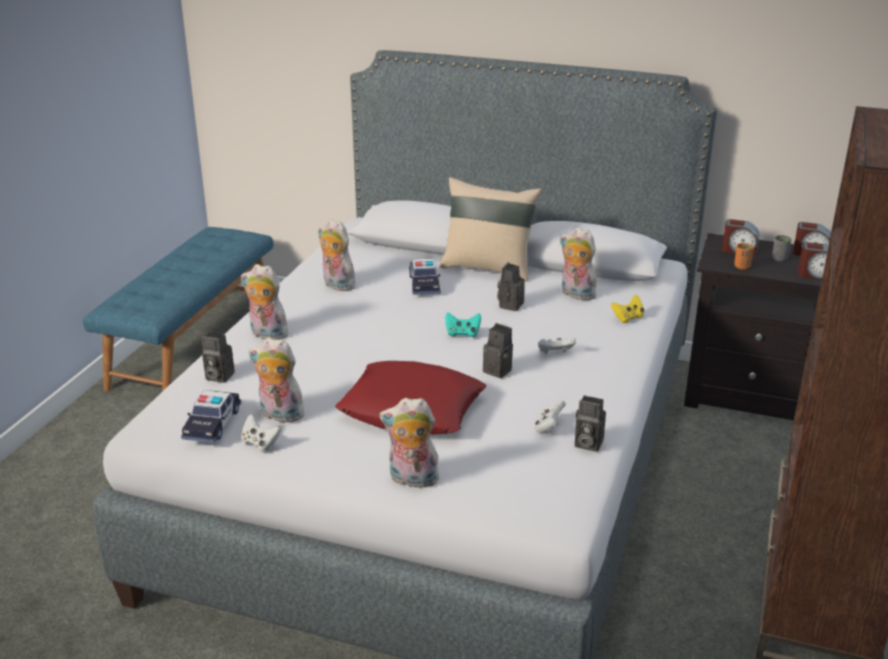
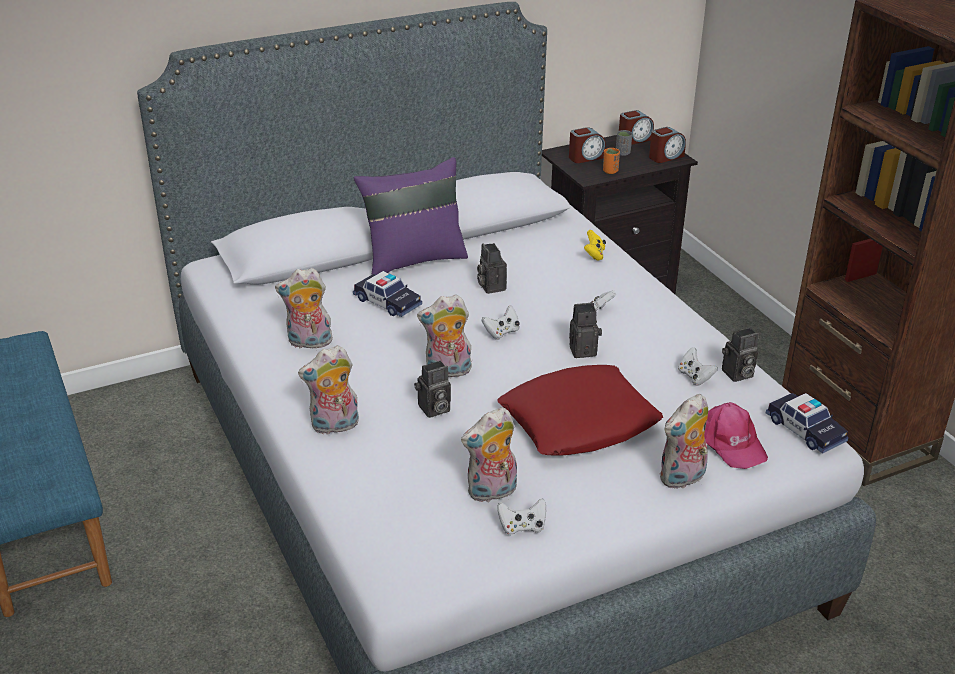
camera: 45 degrees left, 5 degrees up
toy car [181,390,242,443] -> toy car moved to [766,393,849,454]
camera [202,332,235,383] -> camera moved to [414,361,451,418]
beige pillow [439,177,541,282] -> purple pillow [353,157,468,275]
turquoise game controller [445,312,481,337] -> white game controller [482,305,520,340]
plush toy [560,228,598,300] -> plush toy moved to [417,294,472,377]
none -> pink cap [704,402,768,469]

